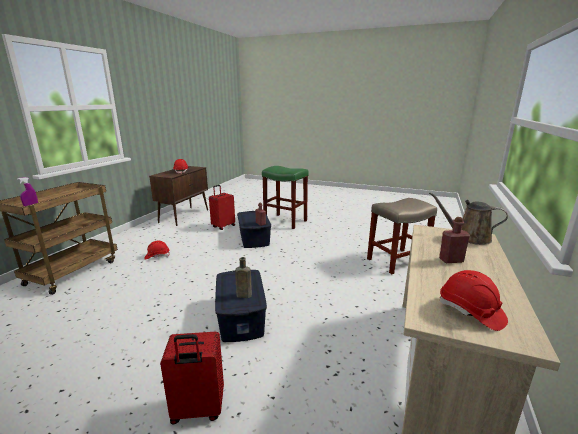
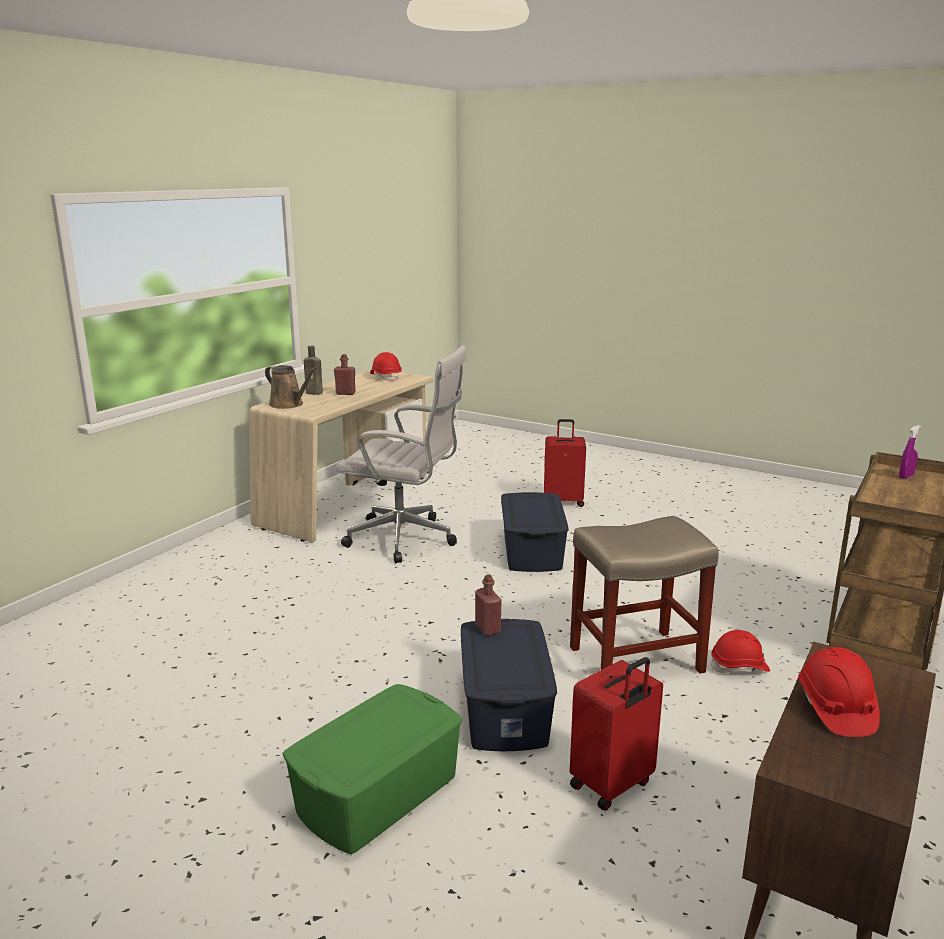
camera: 170 degrees left, 0 degrees up
brown bottle [235,257,252,298] -> brown bottle moved to [304,346,323,395]
green stool [262,166,309,229] -> green storage box [283,684,462,854]
beige stool [367,198,437,274] -> beige stool moved to [570,516,718,674]
none -> white office chair [336,345,467,563]

